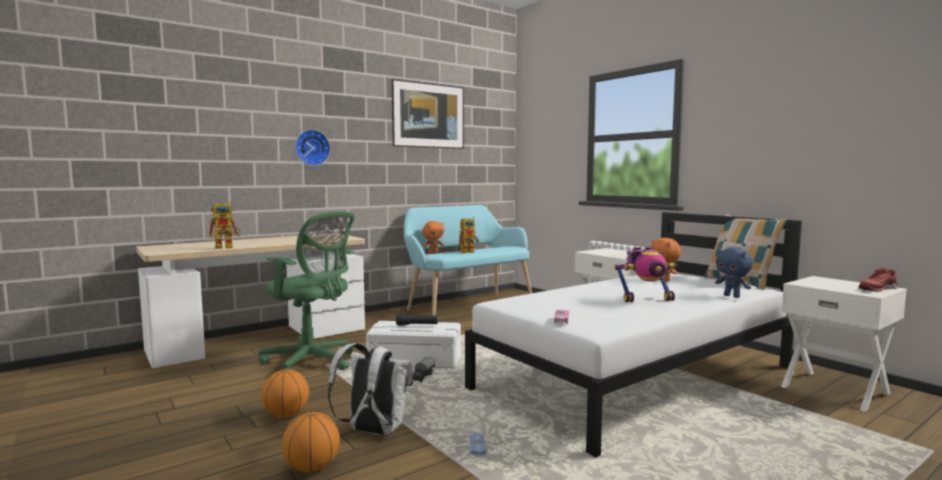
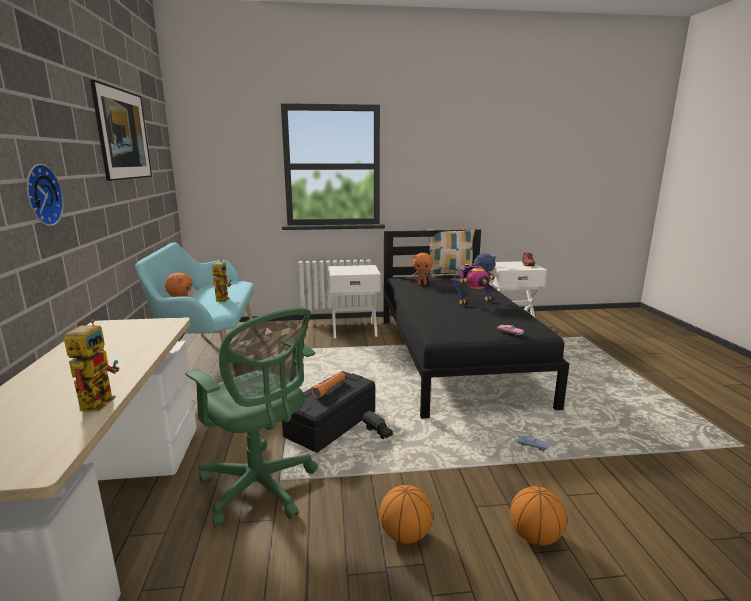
camera: 60 degrees left, 10 degrees up
green office chair [258,211,355,370] -> green office chair turned 75 degrees clockwise [185,308,318,528]
white backpack [328,343,413,435] -> none
white storage box [366,321,461,368] -> black storage box [282,371,375,453]
black flashlight [396,314,438,325] -> orange flashlight [312,372,345,398]
white bed [465,212,802,457] -> black bed [383,229,569,419]
toy robot [615,247,677,302] -> toy robot turned 45 degrees clockwise [451,263,495,305]

